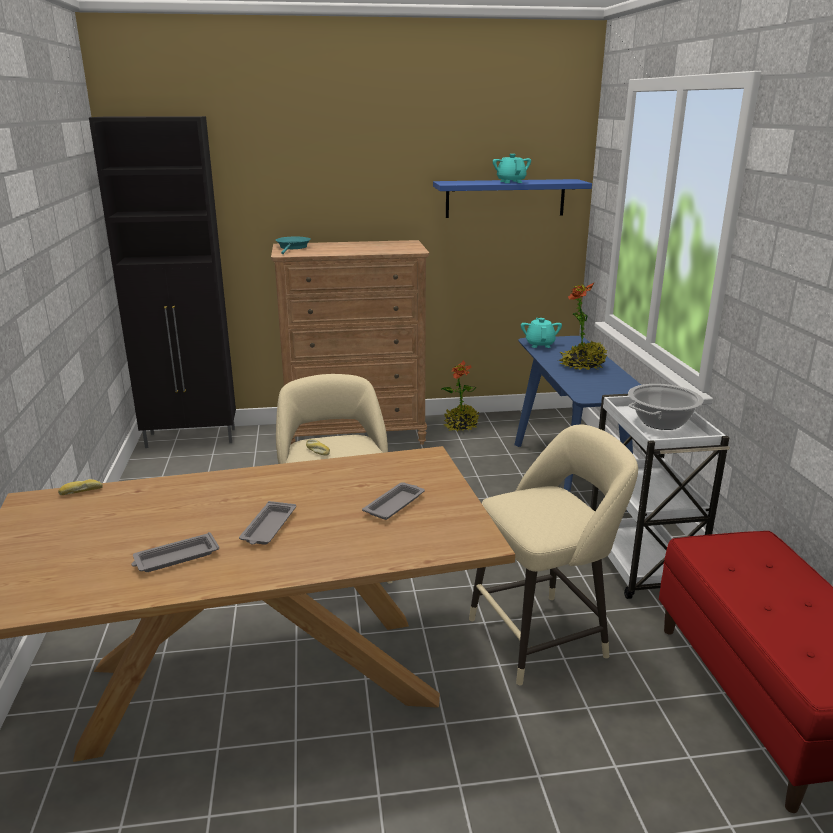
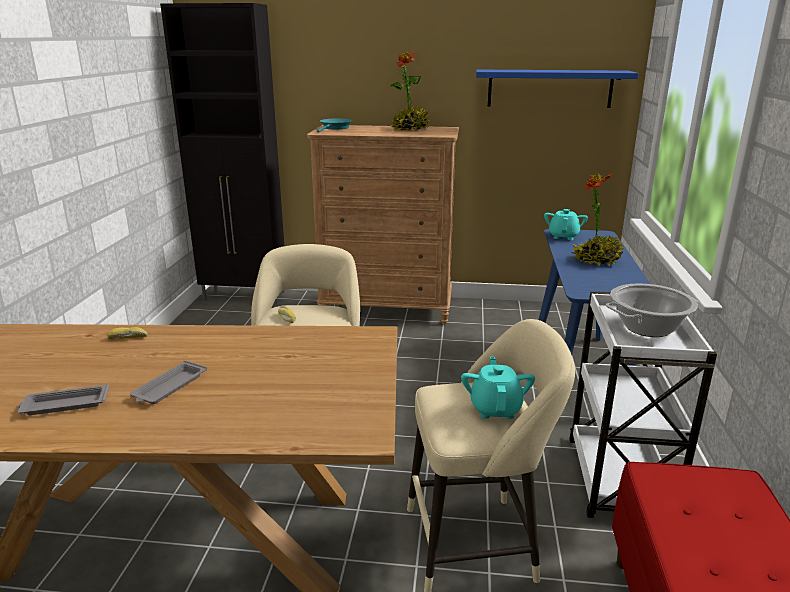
camera: 15 degrees right, 0 degrees up
bread [58,479,103,495] -> bread moved to [107,327,148,339]
grey tray [362,482,425,520] -> none
potted plant [441,360,479,432] -> potted plant moved to [390,51,429,130]
turquoise teapot [493,154,531,183] -> turquoise teapot moved to [461,357,535,419]

